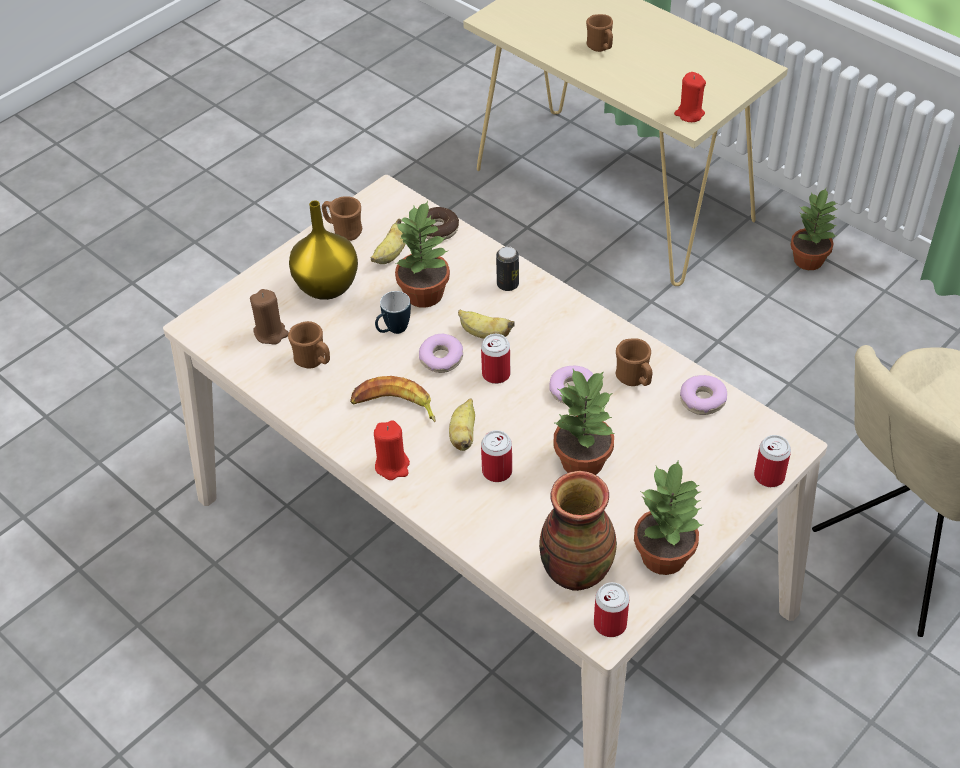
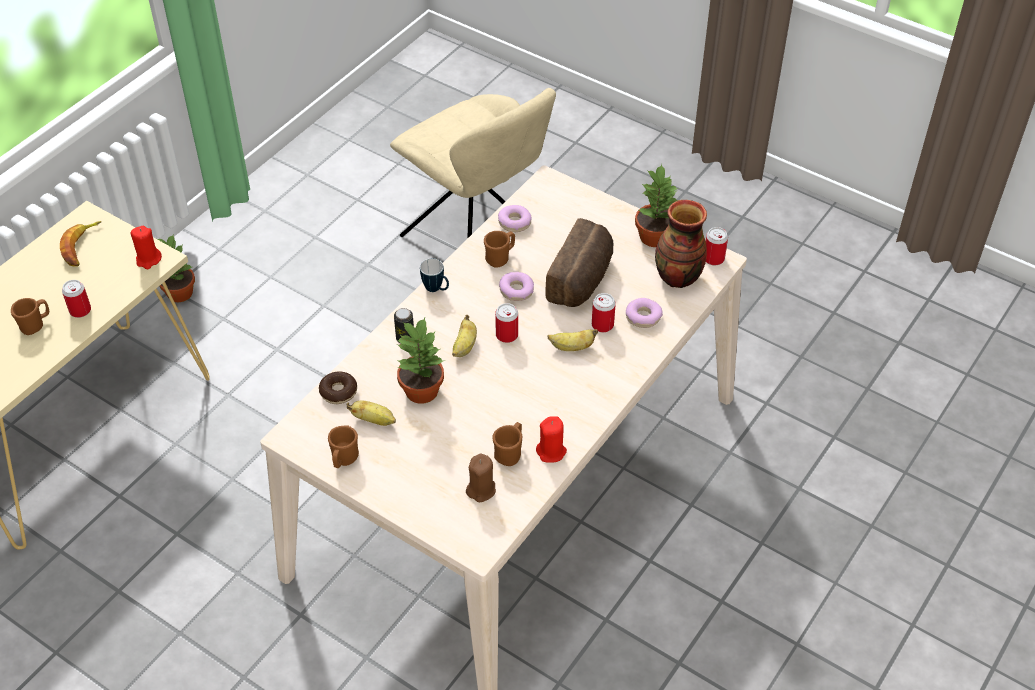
camera: 100 degrees left, 0 degrees up
yellow vase [289,200,358,300] -> none
banana [350,376,436,422] -> banana moved to [60,221,102,266]
red candle [374,420,410,480] -> red candle moved to [536,416,567,463]
mug [375,291,411,334] -> mug moved to [420,258,449,292]
donut [419,334,463,373] -> donut moved to [626,298,663,328]
potted plant [553,369,615,475] -> bread [545,218,613,307]
can [754,435,791,487] -> can moved to [62,280,91,318]

